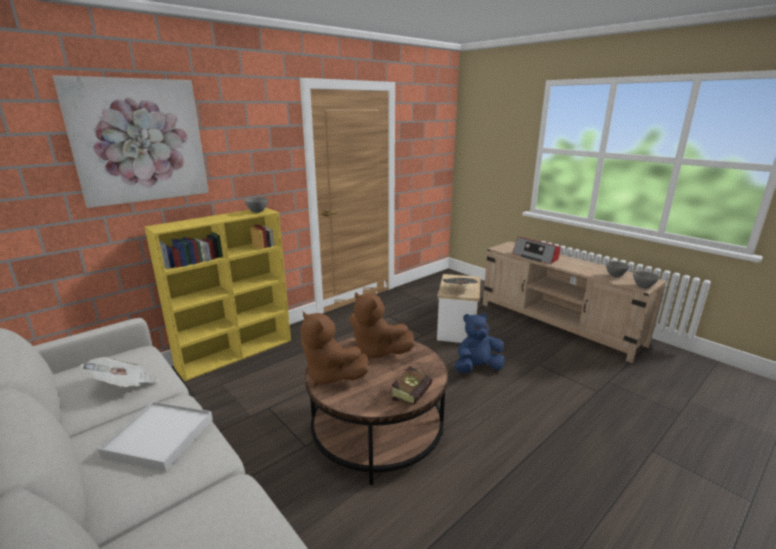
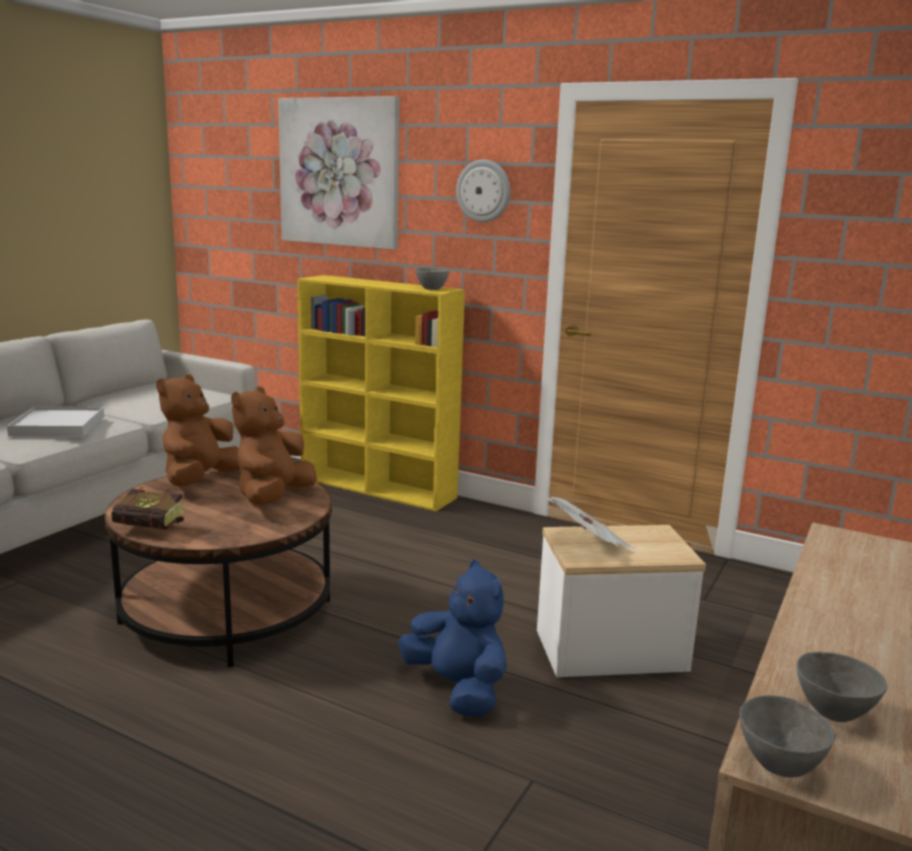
camera: 70 degrees right, 5 degrees down
newspaper [80,357,160,387] -> none
radio [512,237,561,264] -> none
none -> wall clock [456,160,510,222]

